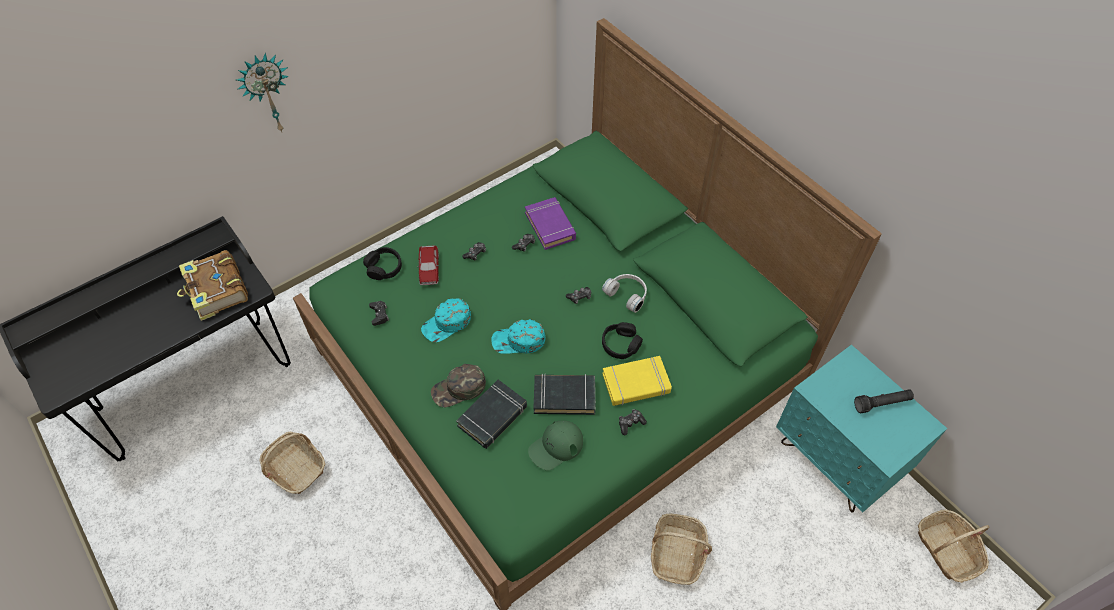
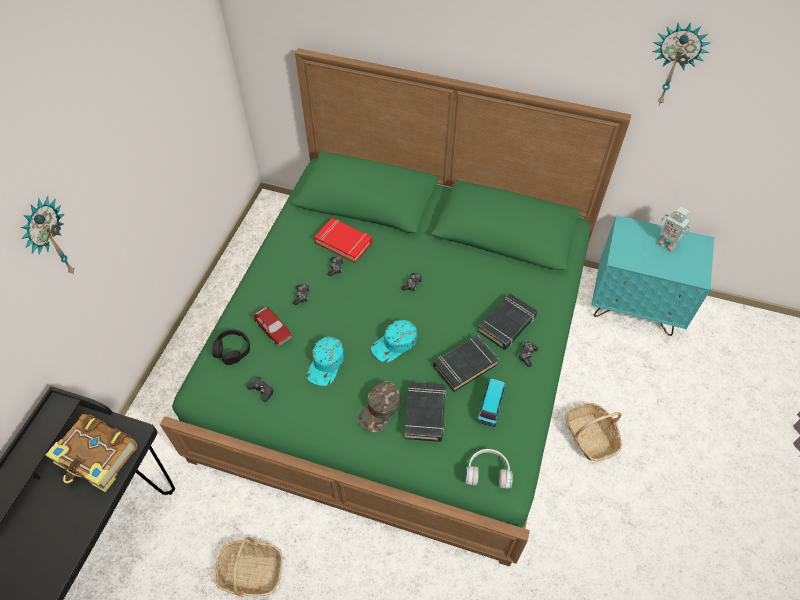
camera: 35 degrees left, 0 degrees up
purple book [525,197,576,250] -> red book [314,218,372,263]
green cap [528,420,583,470] -> toy car [476,379,506,427]
white headphones [602,274,647,313] -> white headphones moved to [466,449,513,489]
black headphones [602,322,643,359] -> none
yellow book [602,356,672,406] -> black book [478,293,537,350]
black flashlight [854,389,914,413] -> toy robot [657,207,690,252]
basket [918,509,990,583] -> none
none -> wall clock [652,22,710,105]

